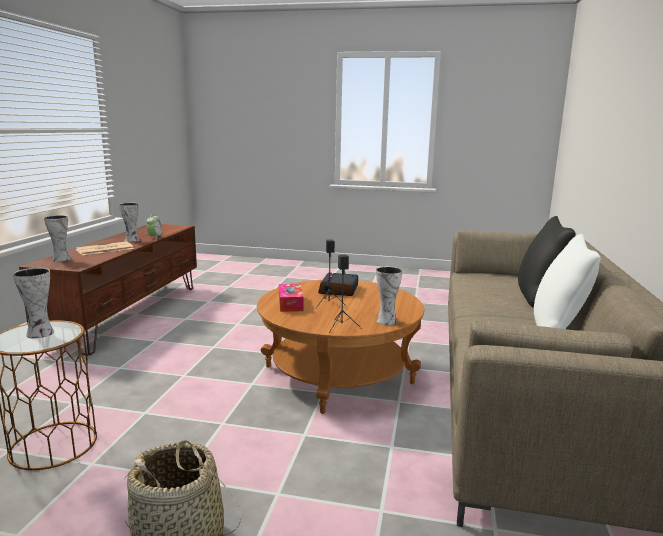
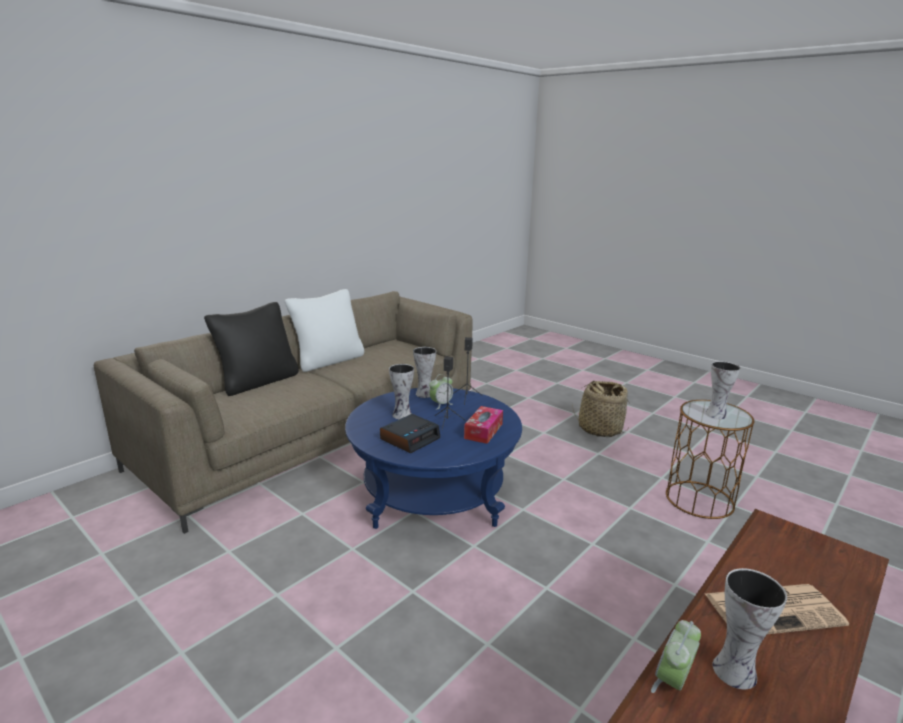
camera: 150 degrees left, 5 degrees up
vase [44,215,71,262] -> vase moved to [389,364,414,419]
brown coffee table [257,280,424,414] -> blue coffee table [345,388,522,529]
none -> alarm clock [429,374,453,410]

